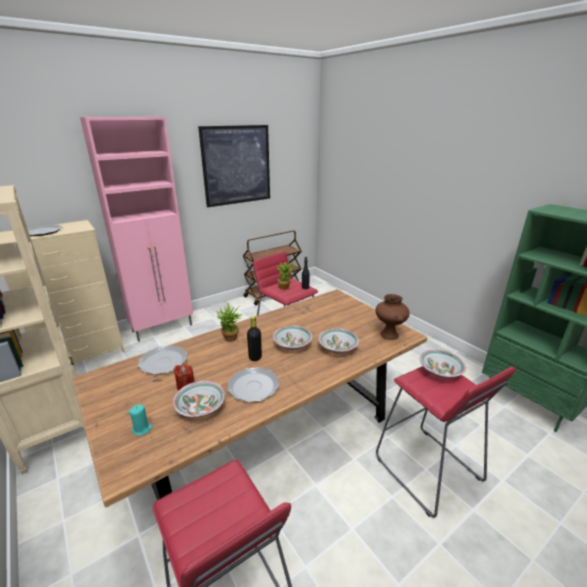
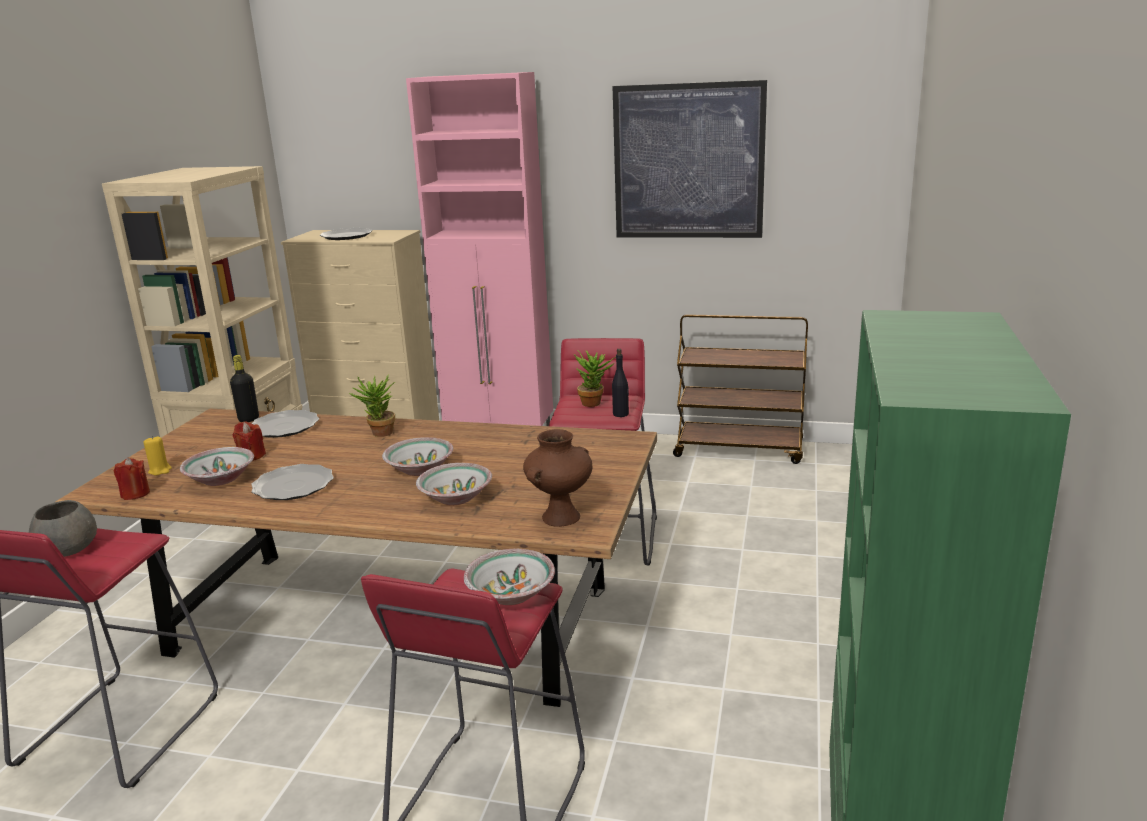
camera: 50 degrees right, 5 degrees down
turquoise candle [129,405,153,436] -> yellow candle [144,436,172,476]
black bottle [247,316,262,361] -> black bottle moved to [230,355,259,422]
none -> grey bowl [29,500,97,557]
none -> red candle [114,458,150,500]

